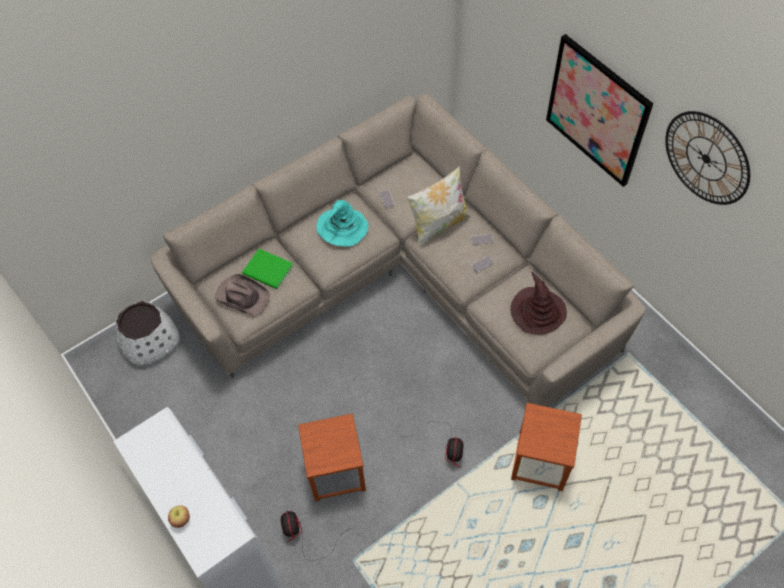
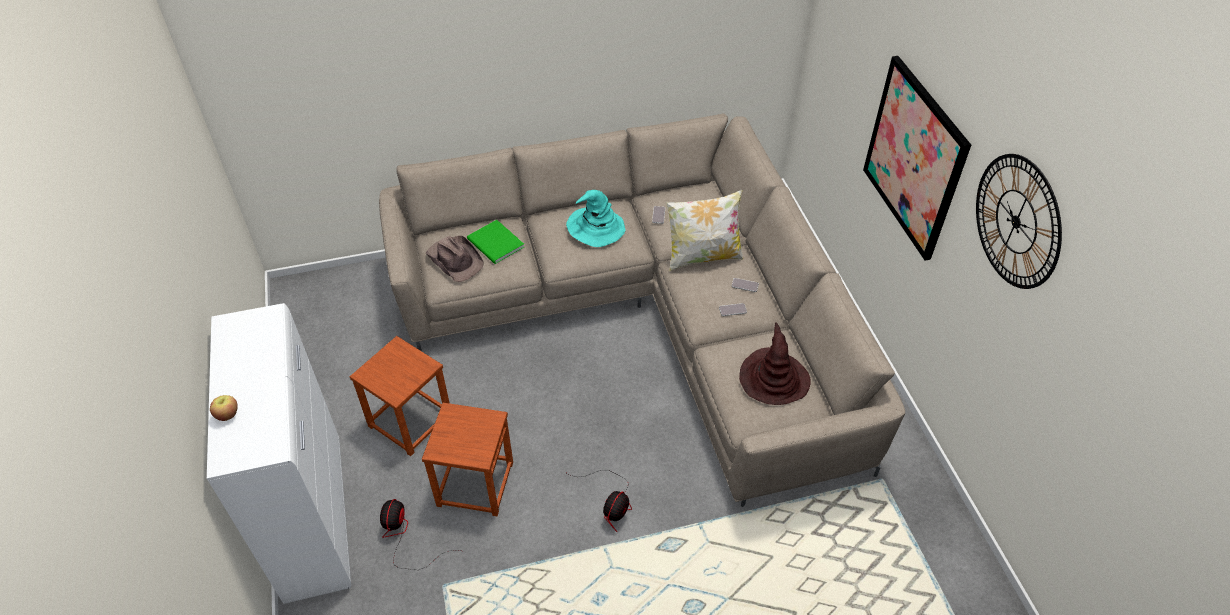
camera: 20 degrees right, 10 degrees down
white planter [115,301,180,366] -> none
brown stool [511,403,582,491] -> brown stool moved to [350,336,450,456]

